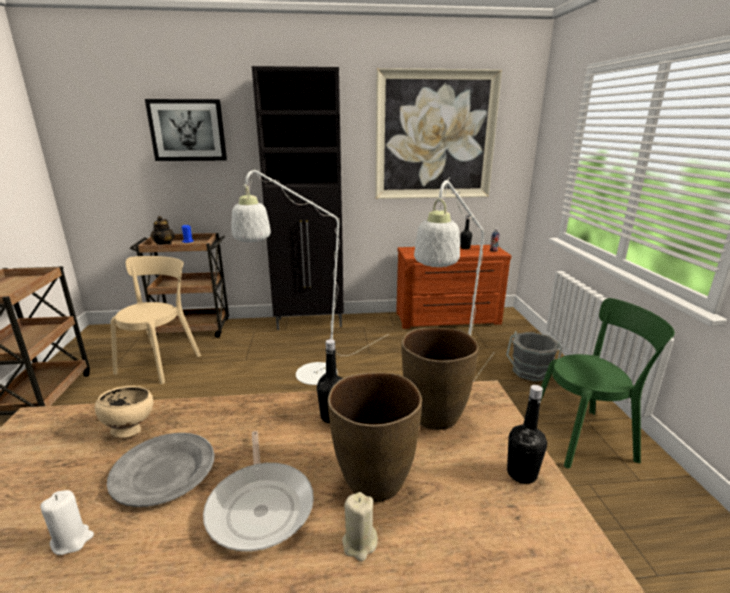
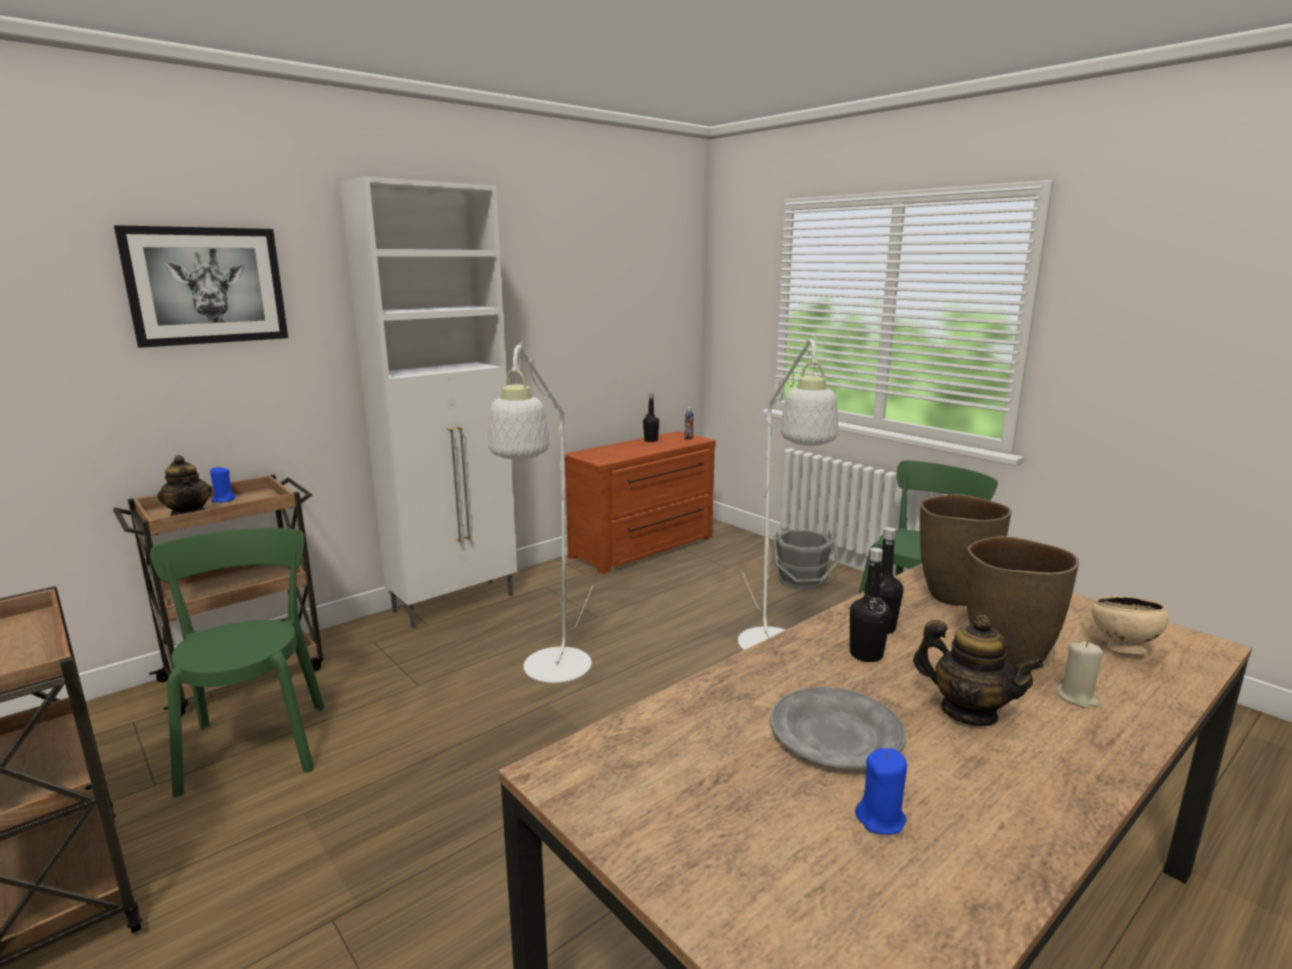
camera: 35 degrees left, 5 degrees down
white candle [40,490,94,555] -> blue candle [855,748,907,835]
beige bowl [95,385,154,438] -> beige bowl moved to [1092,595,1169,655]
beige chair [111,256,201,384] -> green chair [150,528,325,797]
frying pan [203,431,314,552] -> teapot [913,615,1044,726]
black cabinet [252,66,344,330] -> white cabinet [340,177,517,628]
picture [375,68,502,199] -> none
black bottle [507,385,547,484] -> black bottle moved to [850,548,891,662]

